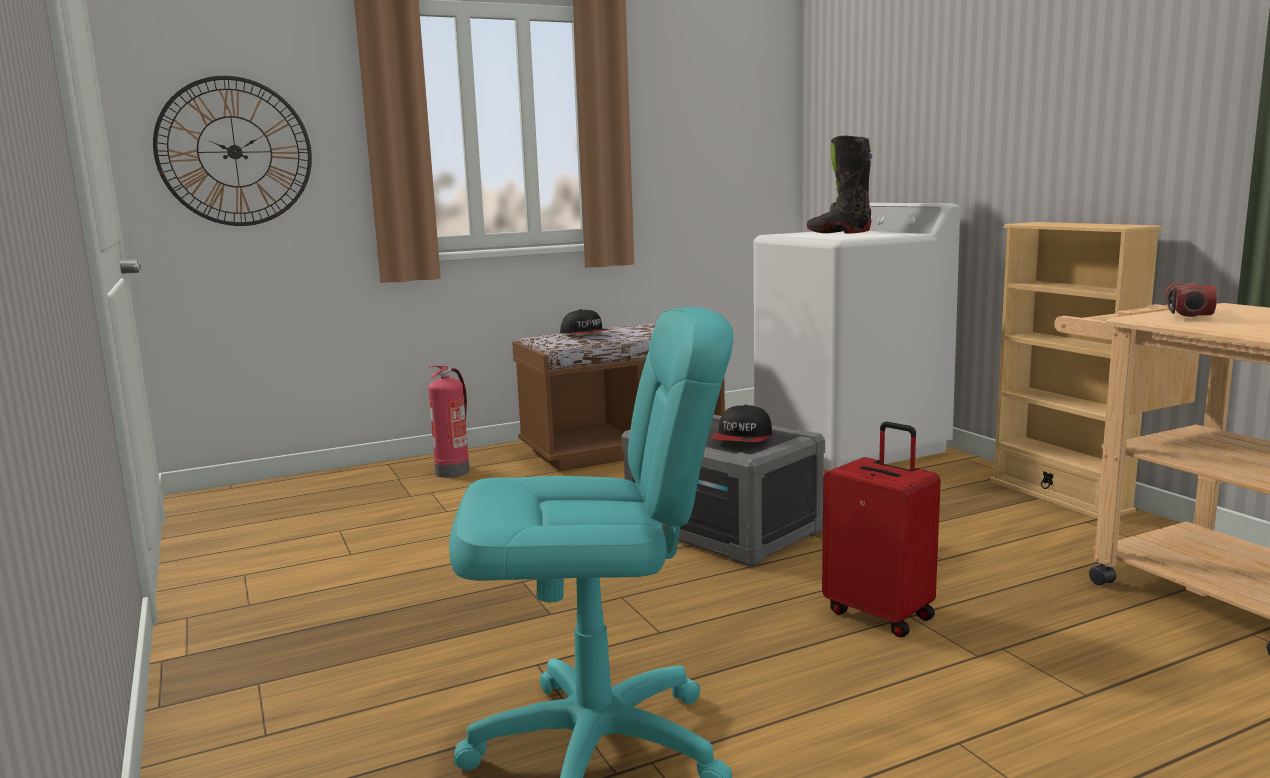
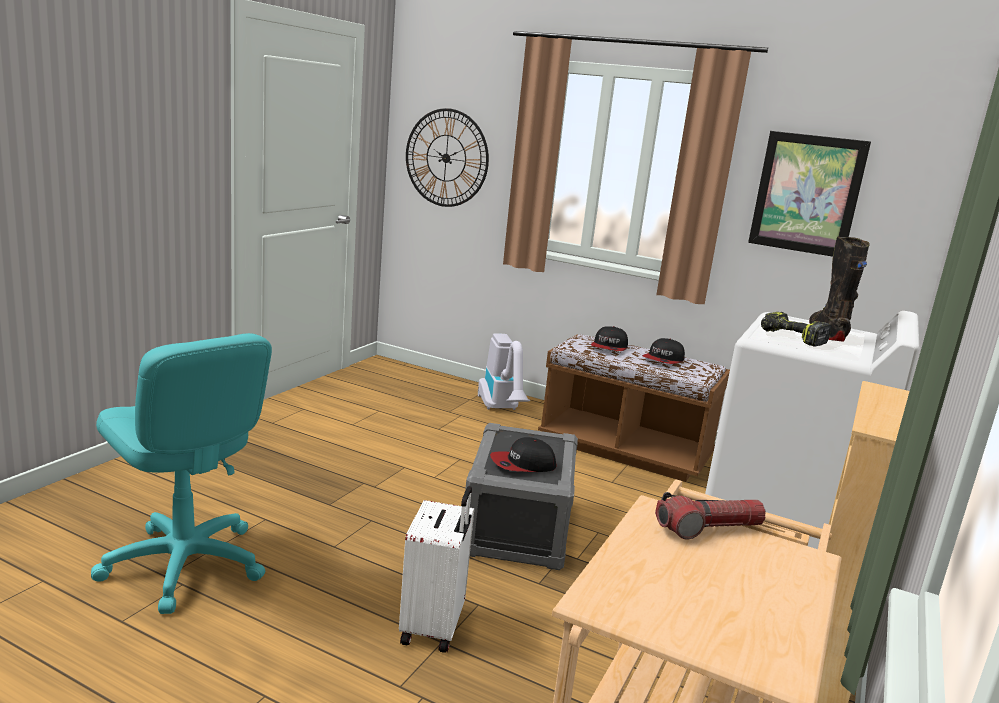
camera: 50 degrees right, 5 degrees up
fire extinguisher [428,366,470,478] -> vacuum cleaner [478,333,530,410]
red suitcase [822,422,941,637] -> white suitcase [399,486,474,653]
none -> cap [642,338,685,364]
none -> picture [748,131,871,257]
none -> power drill [761,312,832,347]

